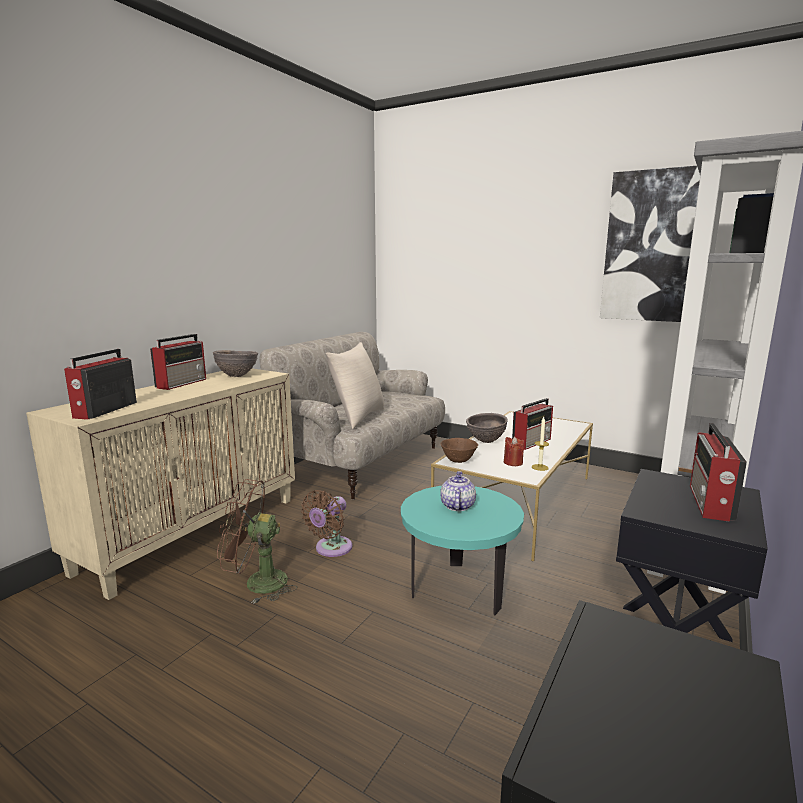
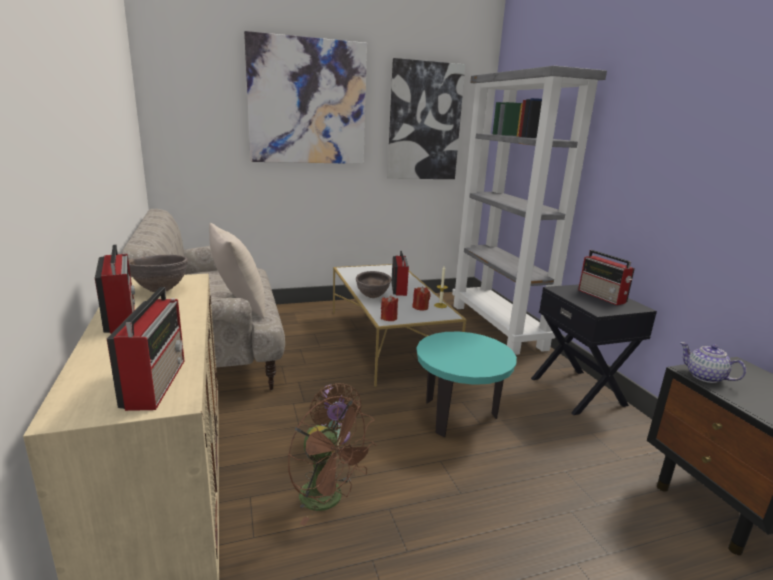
camera: 50 degrees left, 5 degrees up
radio [64,349,137,420] -> radio turned 150 degrees counterclockwise [107,287,184,411]
brown fan [217,479,297,604] -> brown fan turned 90 degrees counterclockwise [288,396,376,526]
brown bowl [440,438,478,463] -> red candle [381,296,398,321]
teapot [440,471,476,511] -> teapot moved to [680,342,746,383]
none -> picture [244,31,367,164]

